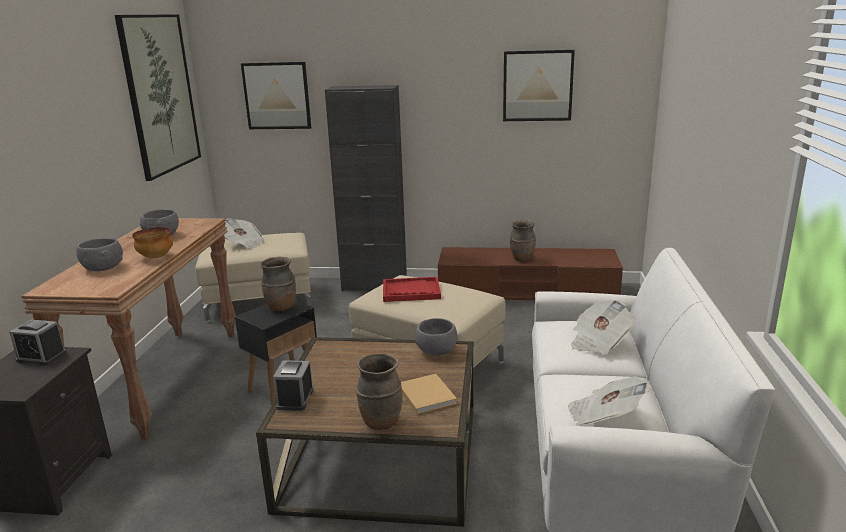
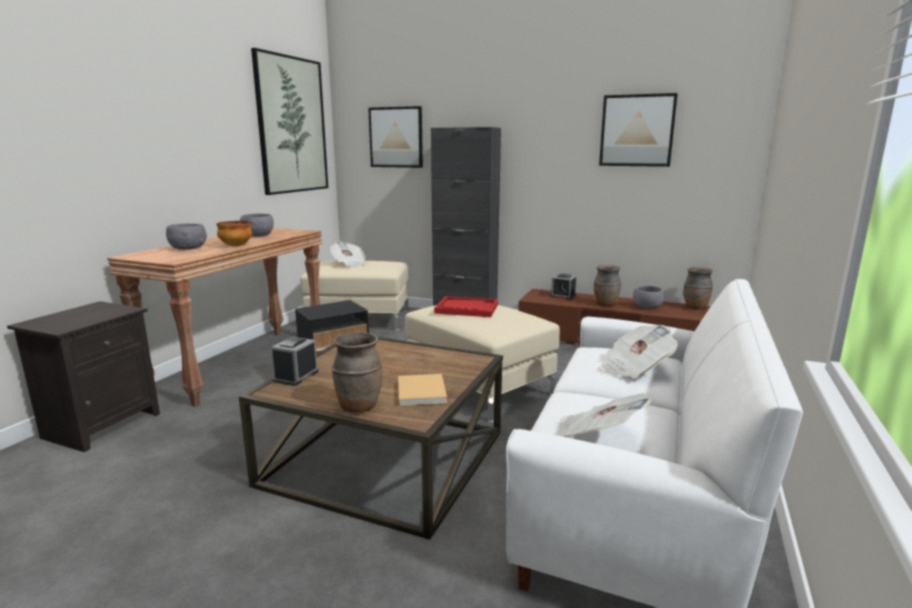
camera: 15 degrees right, 5 degrees down
alarm clock [9,320,66,365] -> alarm clock moved to [550,274,576,300]
brown vase [260,257,296,311] -> brown vase moved to [683,267,713,309]
grey bowl [415,318,457,356] -> grey bowl moved to [633,286,664,309]

